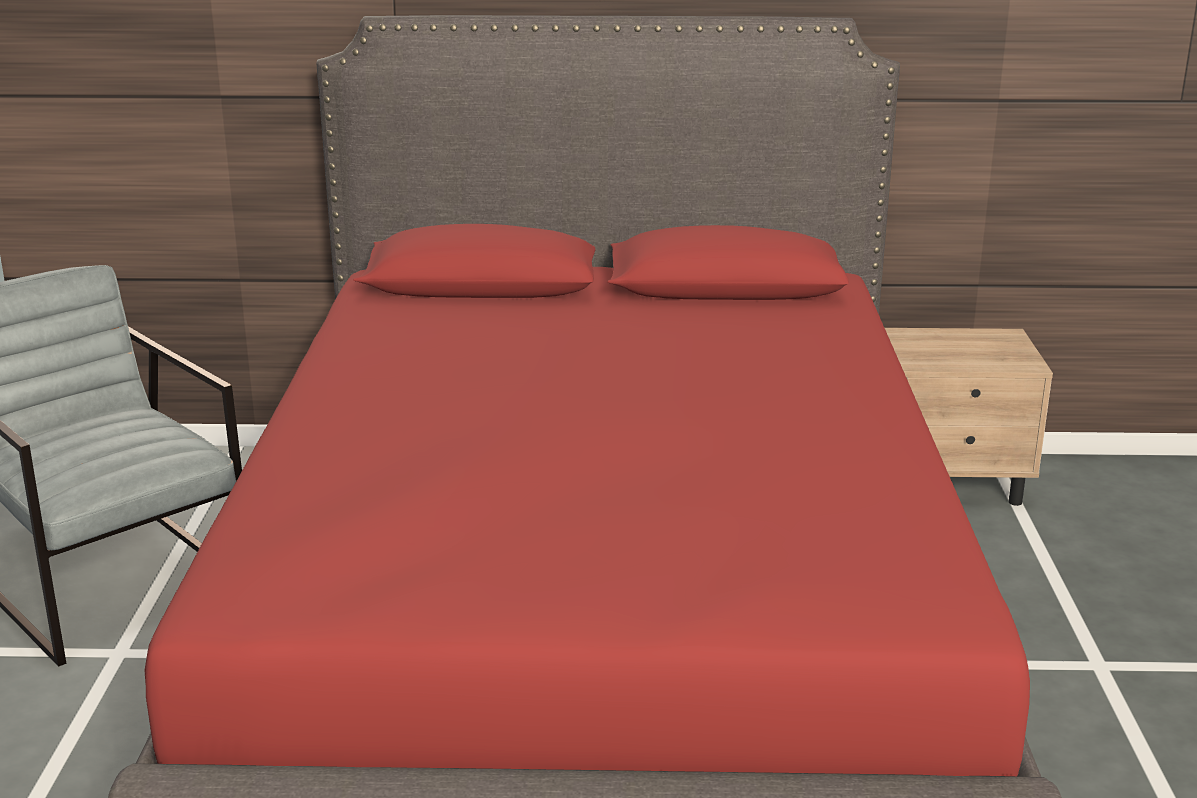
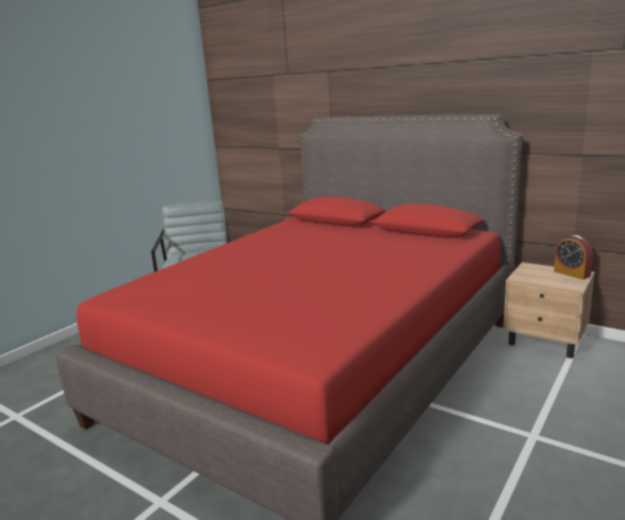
camera: 35 degrees right, 5 degrees down
none -> alarm clock [554,235,593,280]

